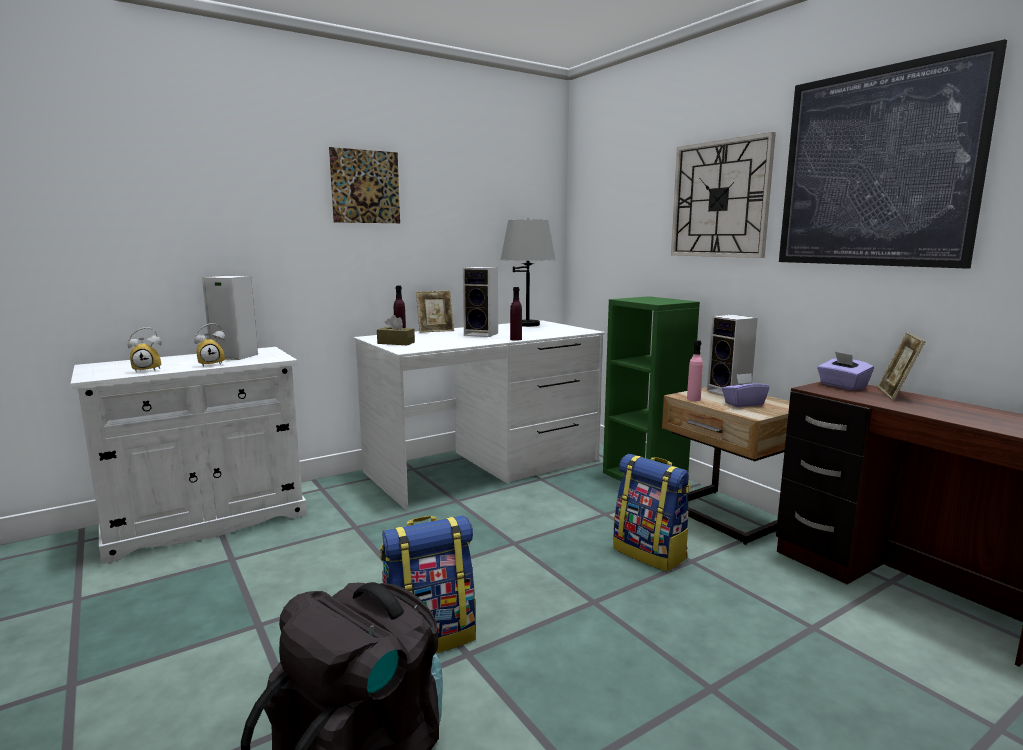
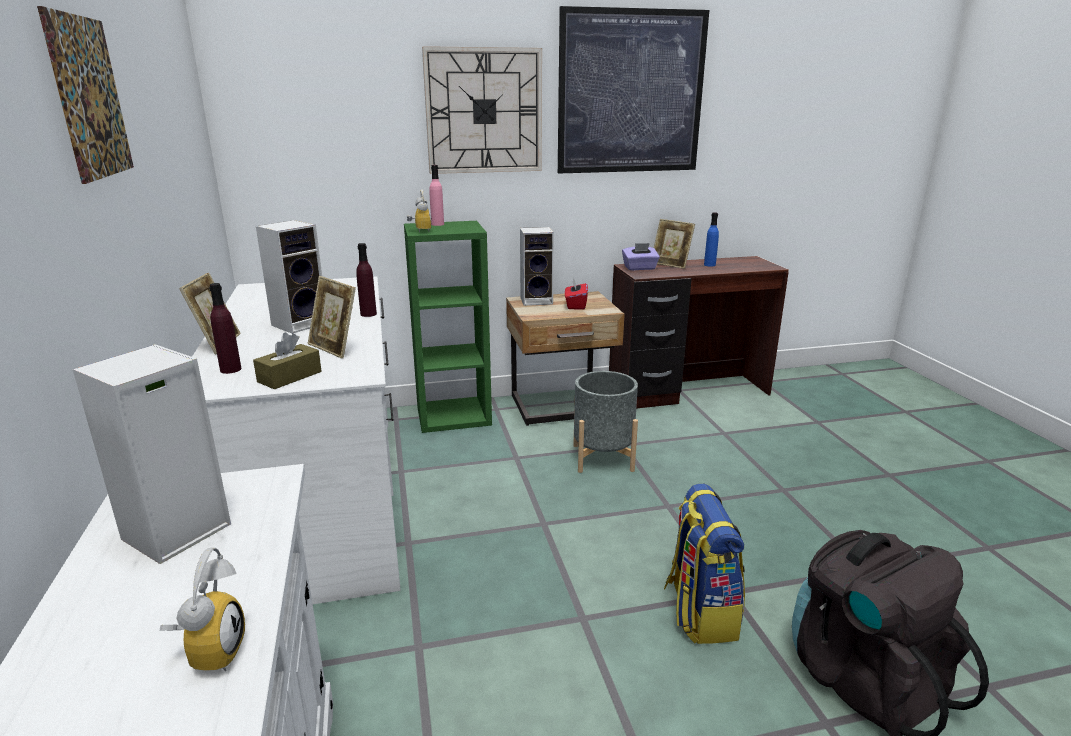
camera: 70 degrees left, 10 degrees up
alarm clock [194,323,226,367] -> alarm clock moved to [407,189,431,232]
grey table lamp [501,218,556,327] -> none
backpack [613,454,691,572] -> grey planter [573,371,638,473]
pink bottle [687,340,703,401] -> pink bottle moved to [429,165,444,226]
purple tissue box [722,373,770,407] -> red tissue box [565,278,588,310]
none -> picture frame [308,276,356,359]
none -> blue bottle [704,212,719,267]

